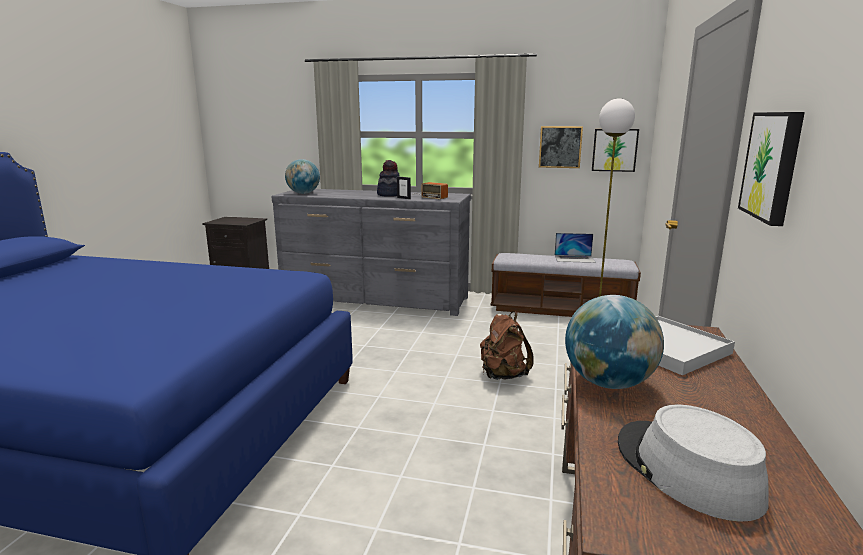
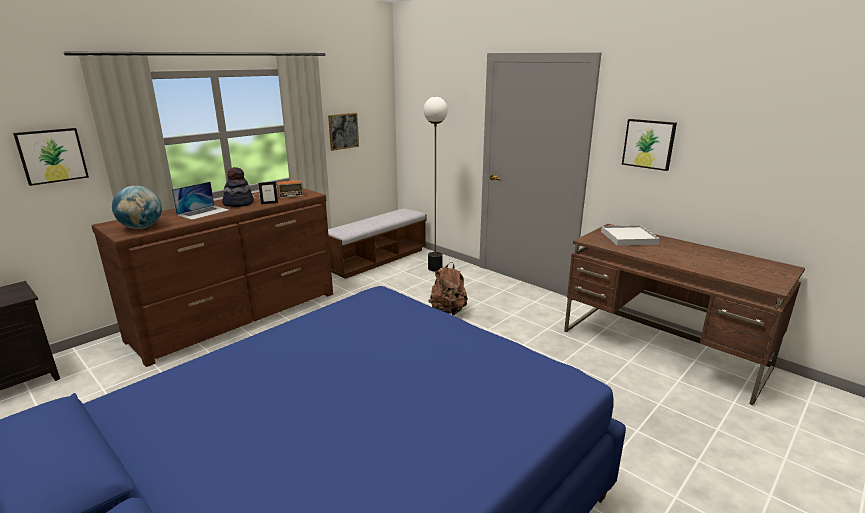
camera: 60 degrees left, 5 degrees up
grey dresser [272,189,471,316] -> brown dresser [92,188,333,367]
laptop [554,233,596,263] -> laptop moved to [172,182,229,220]
globe [565,295,664,389] -> none
picture [592,129,639,172] -> picture moved to [13,128,89,186]
grey hat [618,404,768,522] -> none

